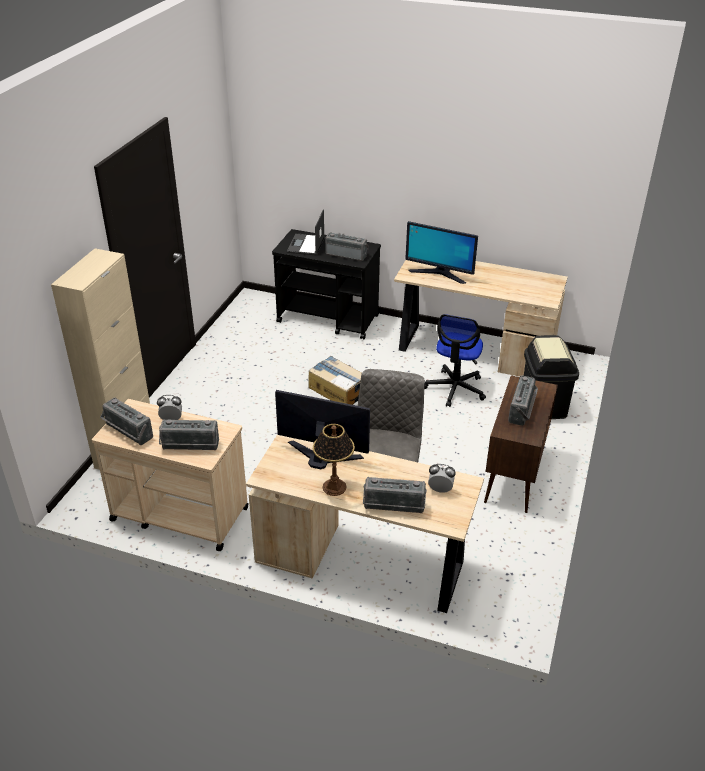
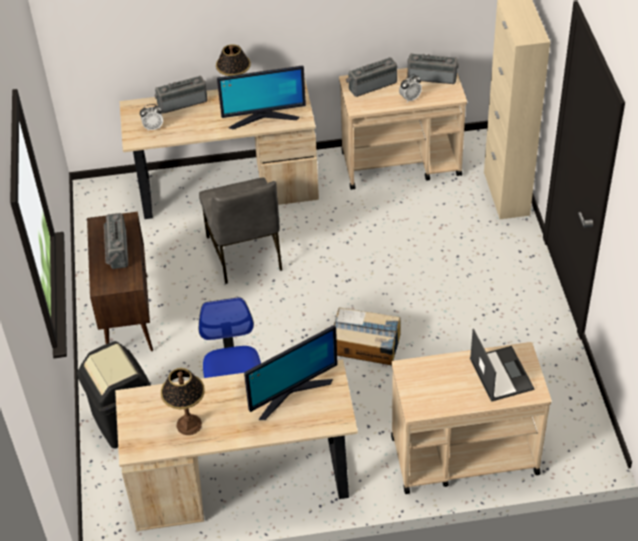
camera: 155 degrees right, 10 degrees up
black cart [272,229,381,339] -> beige cart [391,342,552,494]
radio [325,232,369,261] -> none
monitor [405,221,478,284] -> monitor turned 150 degrees clockwise [244,325,338,420]
none -> table lamp [161,368,205,435]

